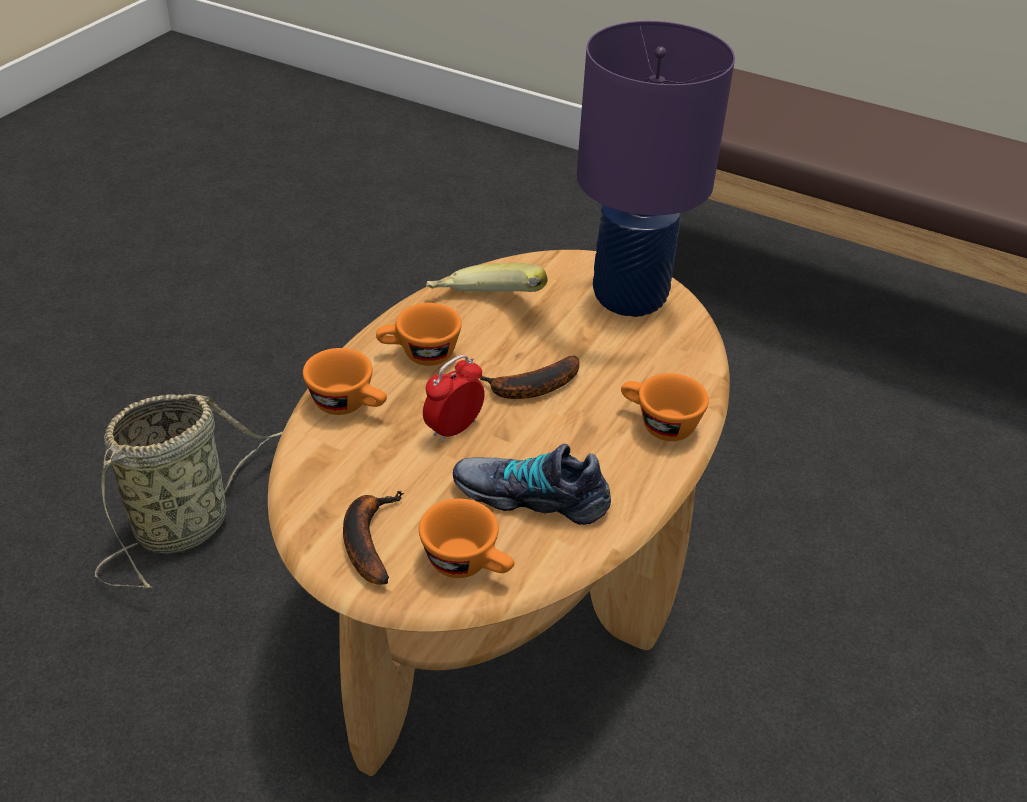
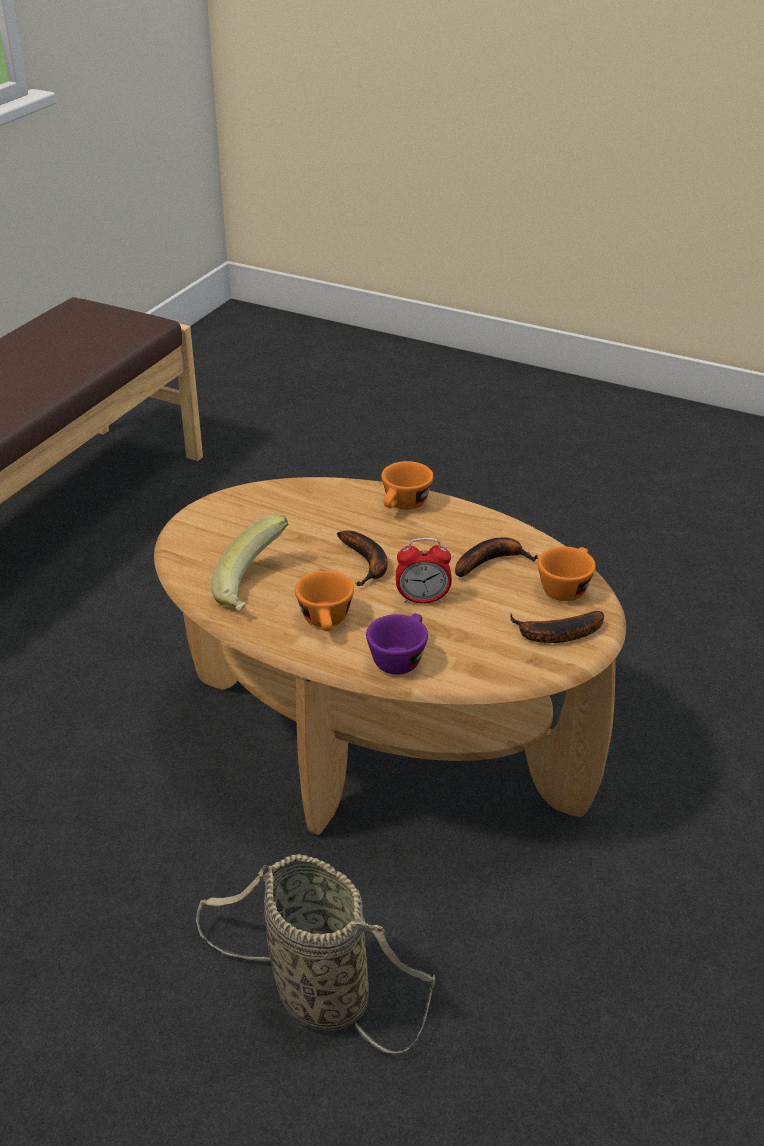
camera: 90 degrees left, 5 degrees down
orange cup [303,348,387,415] -> purple cup [366,613,428,675]
alarm clock [423,355,485,442] -> alarm clock turned 45 degrees counterclockwise [396,538,452,604]
shoe [453,444,611,525] -> banana [455,538,538,577]
purple table lamp [577,21,735,317] -> none

